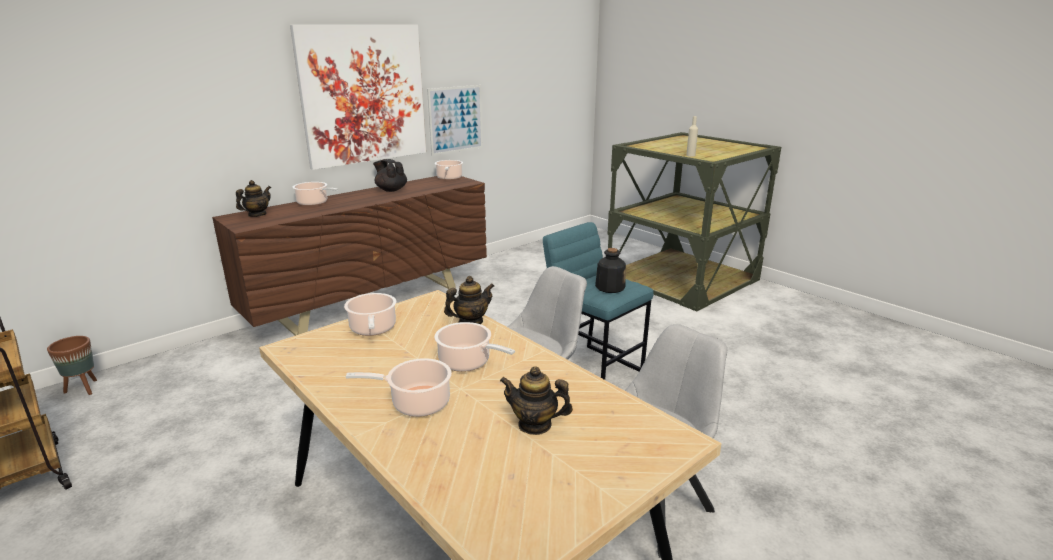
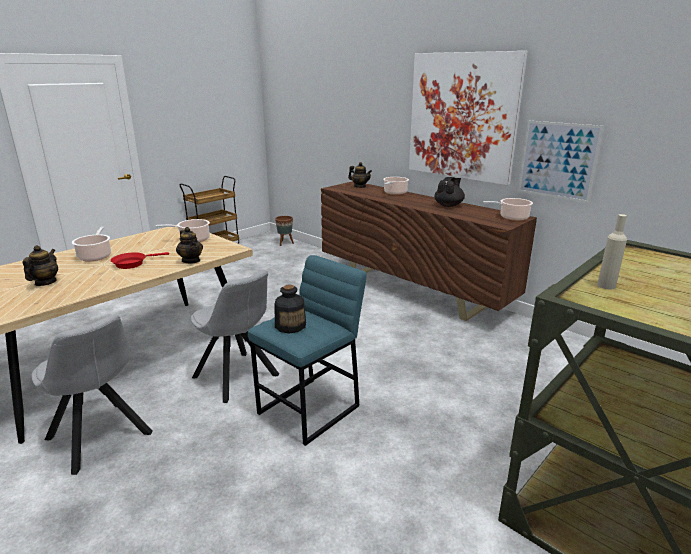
camera: 85 degrees right, 0 degrees up
cooking pot [434,322,515,372] -> red frying pan [111,252,169,269]

